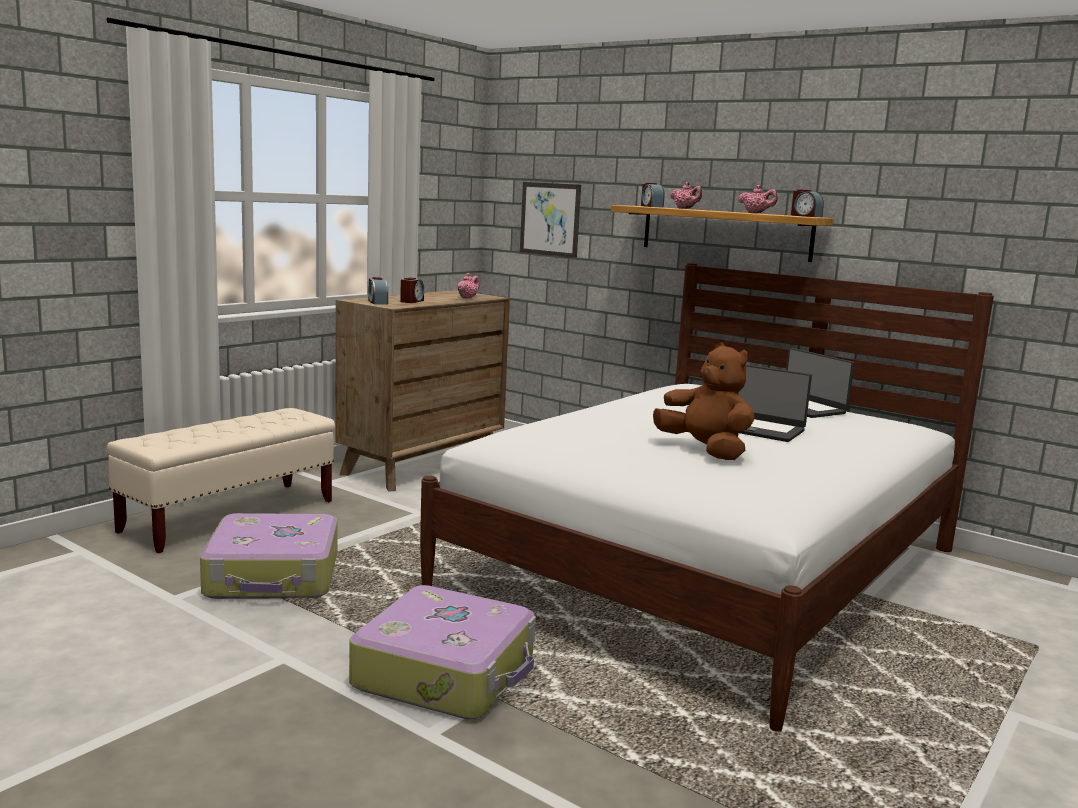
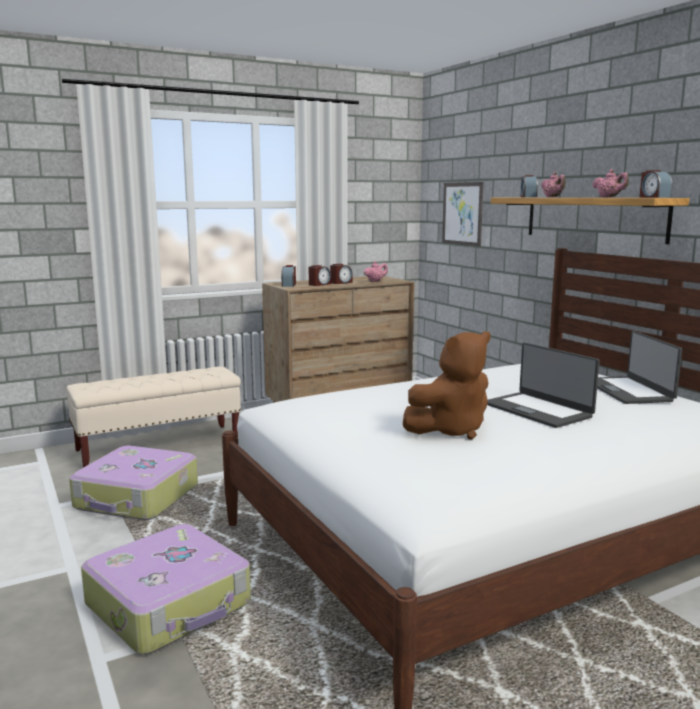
camera: 25 degrees right, 0 degrees up
brown plush toy [653,342,755,460] -> brown plush toy turned 75 degrees clockwise [403,331,490,440]
none -> alarm clock [330,264,352,284]

